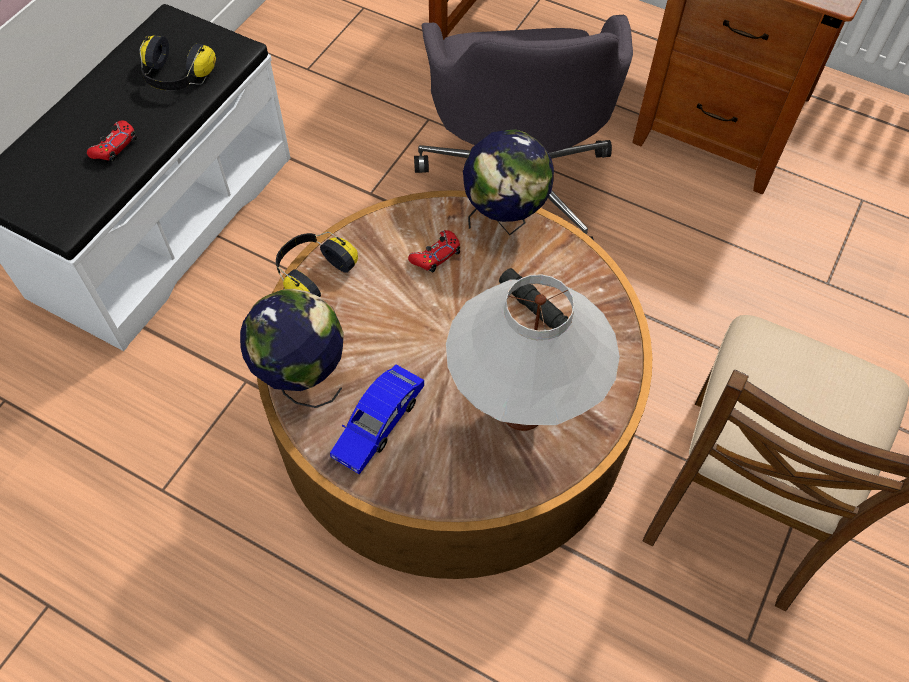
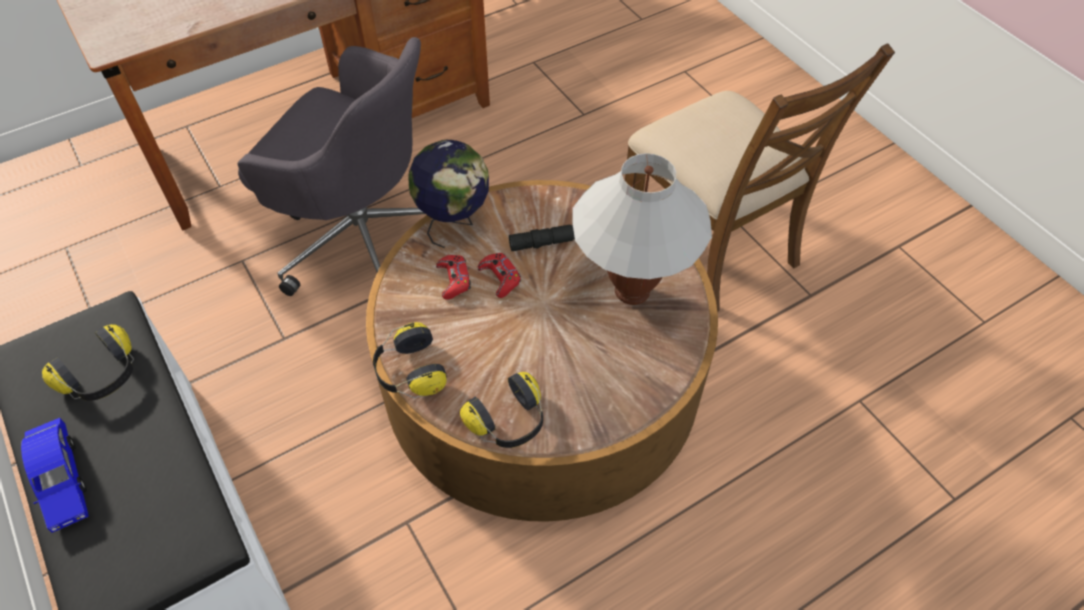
camera: 60 degrees left, 5 degrees down
red game controller [87,120,137,161] -> red game controller moved to [478,253,521,298]
globe [240,289,344,408] -> headphones [460,372,543,448]
blue toy car [330,365,424,474] -> blue toy car moved to [21,418,89,533]

